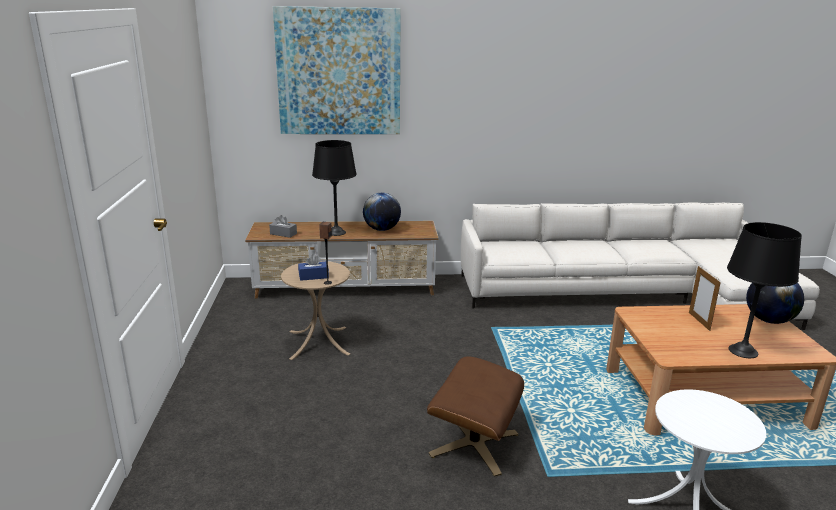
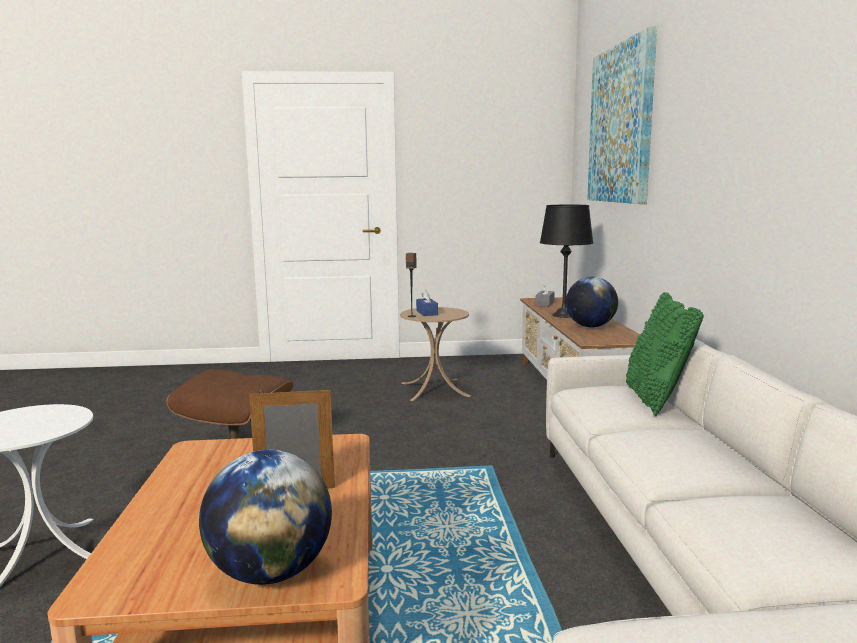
camera: 90 degrees right, 10 degrees down
black table lamp [727,222,802,358] -> none
none -> green pillow [626,292,704,416]

